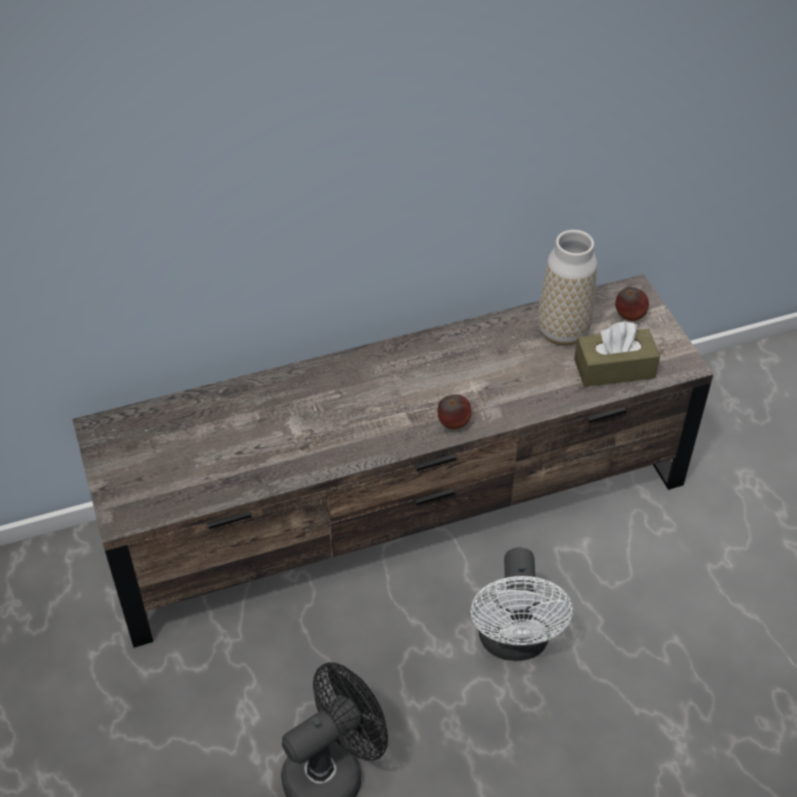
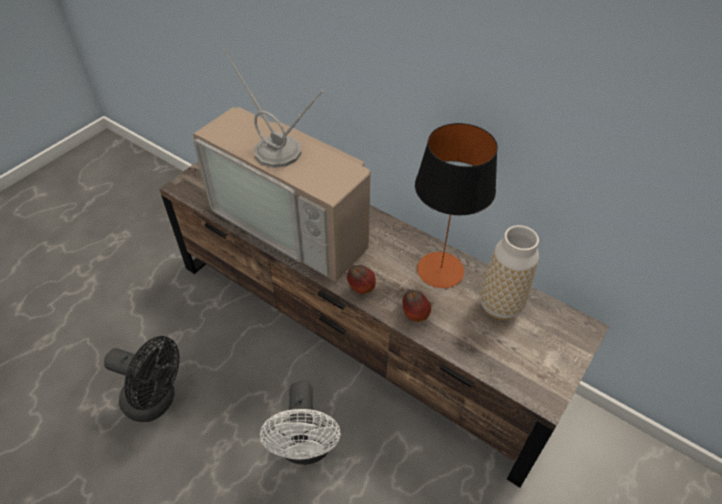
camera: 55 degrees right, 0 degrees up
white fan [471,547,573,661] -> white fan turned 60 degrees counterclockwise [260,381,341,465]
brown tissue box [574,321,660,387] -> none
apple [615,287,649,321] -> apple moved to [402,290,431,322]
none -> television [193,48,371,282]
none -> table lamp [415,123,498,288]

